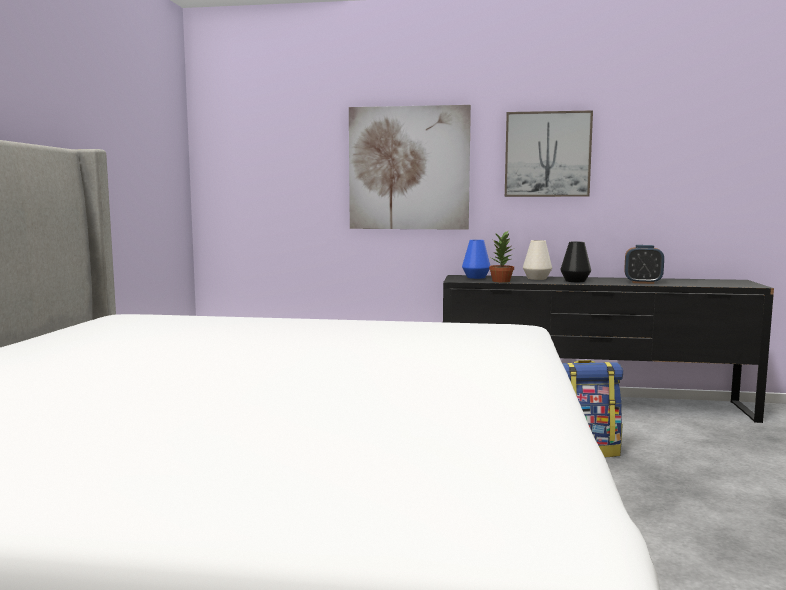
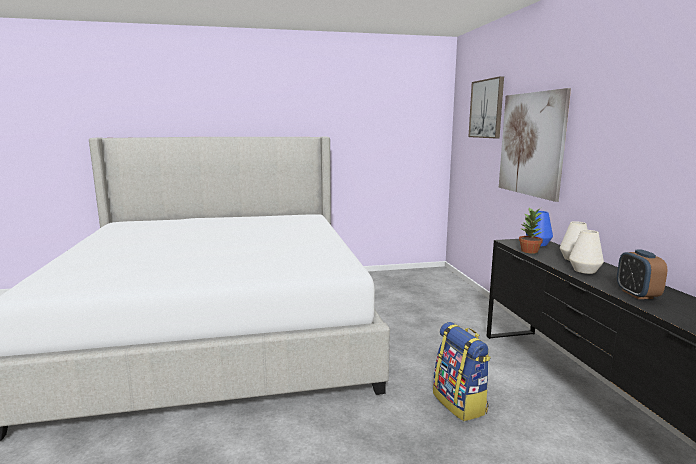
camera: 70 degrees right, 5 degrees up
picture [505,110,593,197] -> picture moved to [468,76,504,138]
black vase [560,242,591,282] -> white vase [569,230,604,274]

